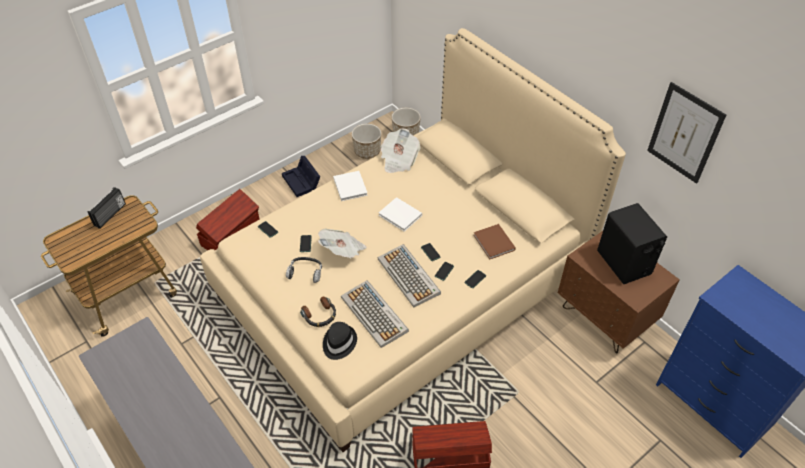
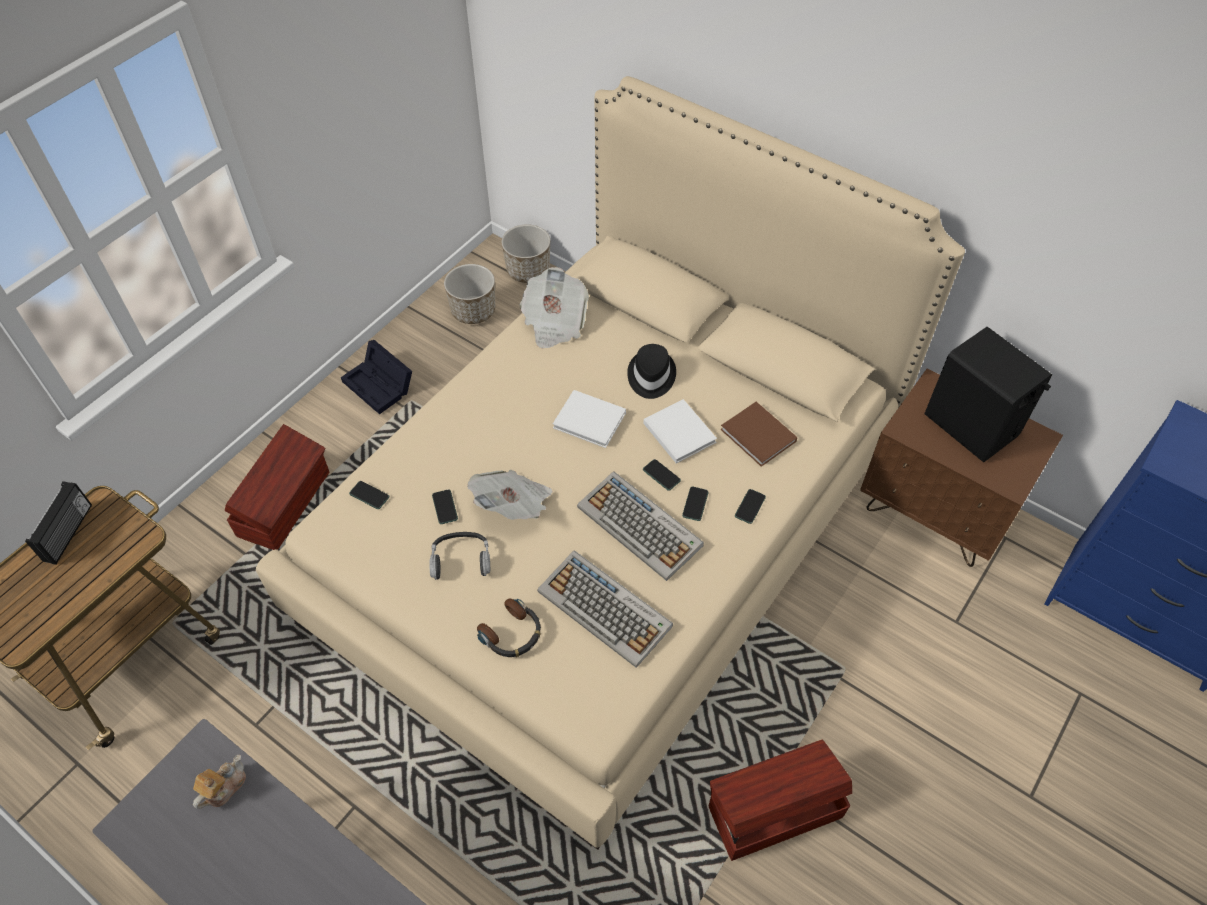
camera: 15 degrees left, 5 degrees up
black hat [323,322,357,360] -> black hat moved to [627,344,676,399]
white book [333,171,368,201] -> white book moved to [643,399,717,464]
picture [647,82,726,184] -> none
none -> teapot [193,755,246,809]

